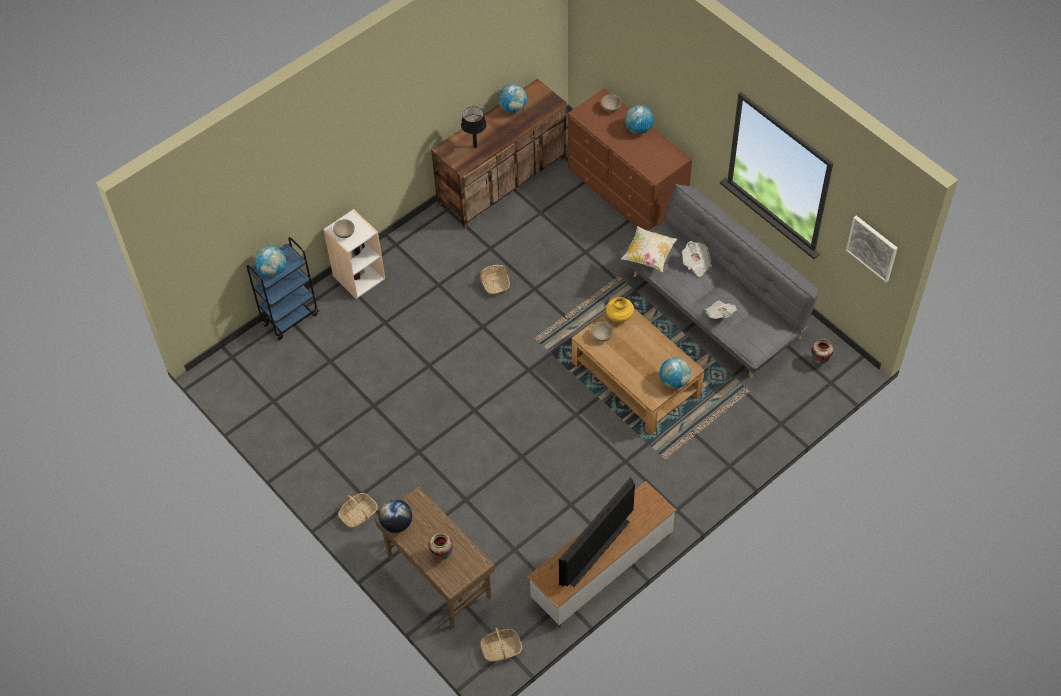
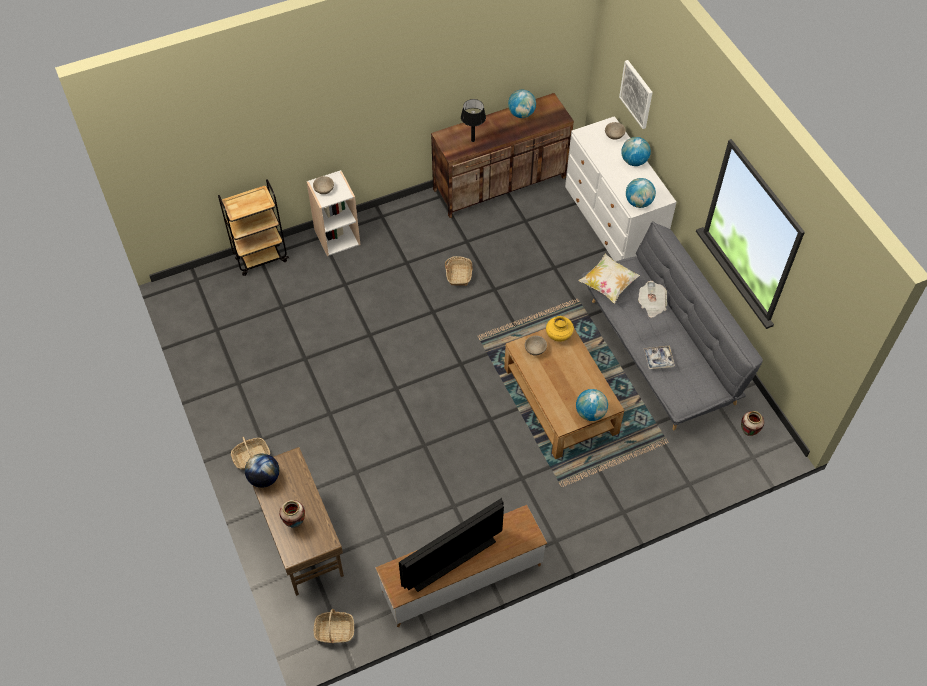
camera: 15 degrees right, 0 degrees up
blue cart [246,237,319,341] -> brown cart [218,179,290,276]
globe [255,246,286,276] -> globe moved to [626,178,656,208]
brown dresser [568,88,692,231] -> white dresser [565,116,677,262]
newspaper [705,301,737,319] -> tray [643,345,675,369]
picture [846,216,898,282] -> picture moved to [619,60,653,129]

